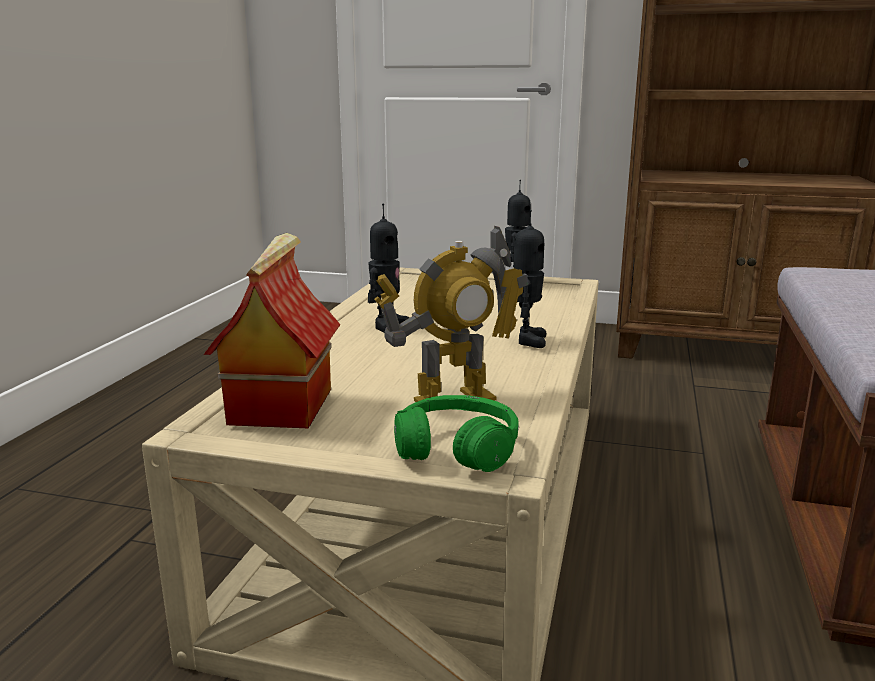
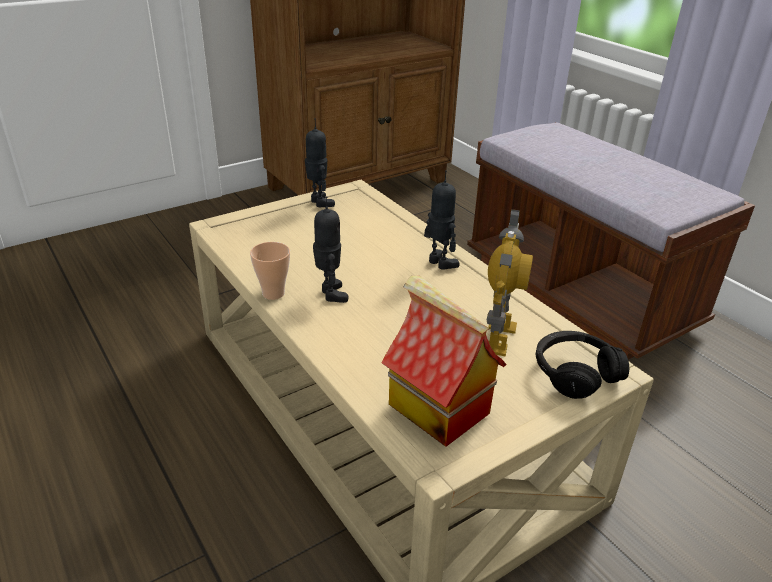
camera: 50 degrees left, 15 degrees up
green headphones [394,395,519,472] -> black headphones [536,331,629,399]
none -> cup [250,242,290,300]

